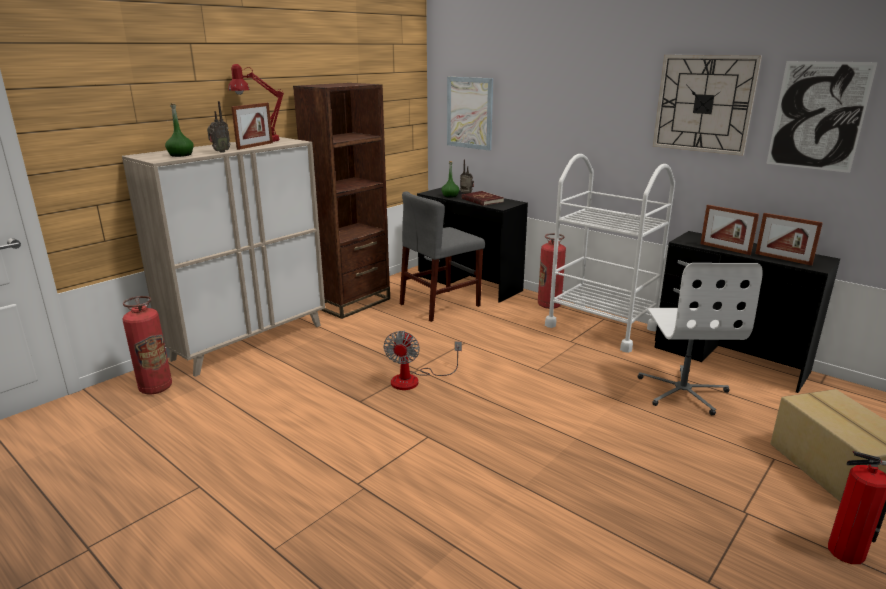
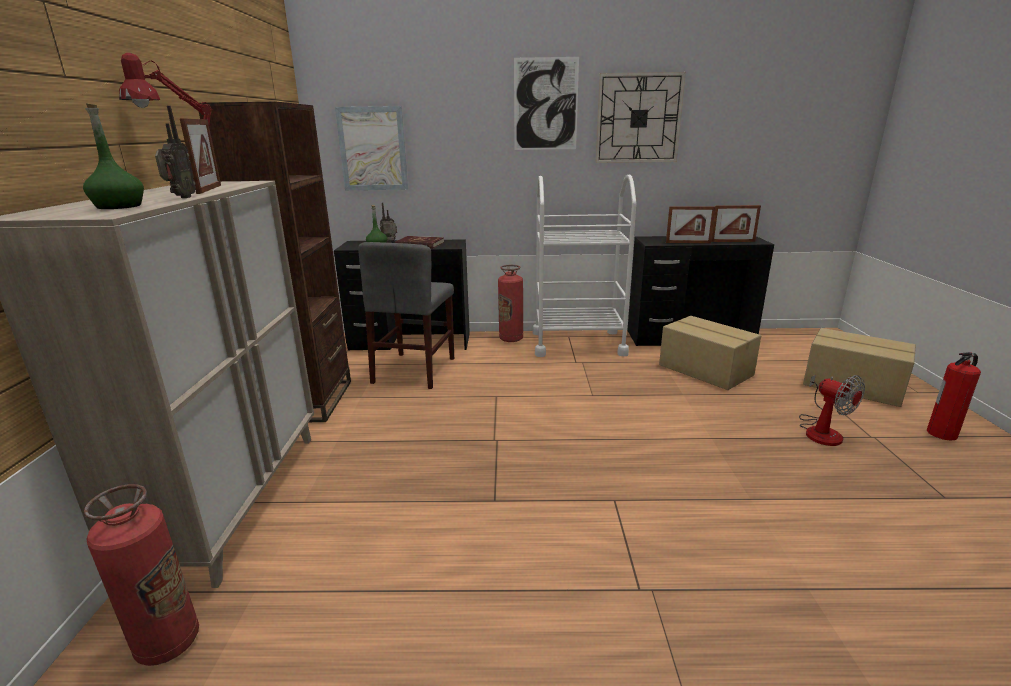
camera: 40 degrees left, 0 degrees up
fan [383,330,462,390] -> fan moved to [799,375,865,446]
white office chair [638,263,763,416] -> cardboard box [659,316,761,390]
picture [766,61,877,173] -> picture moved to [514,57,579,150]

